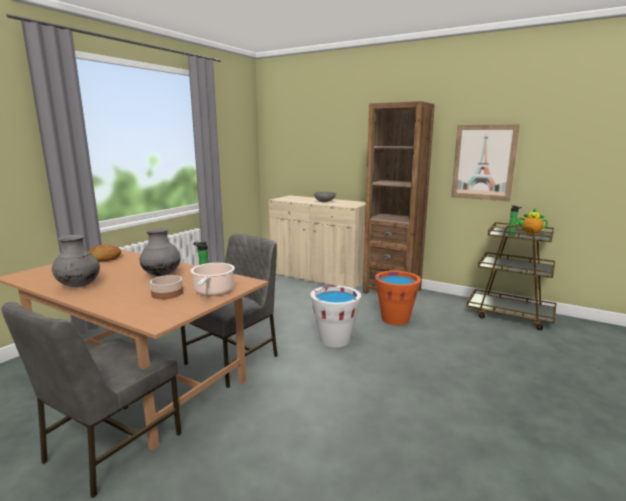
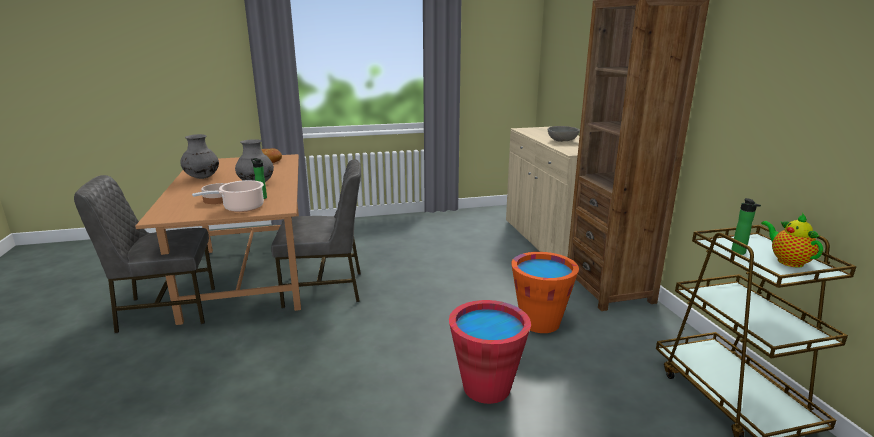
camera: 45 degrees right, 5 degrees up
white bucket [311,286,361,347] -> none
picture [451,124,520,201] -> none
none -> red bucket [449,300,531,404]

